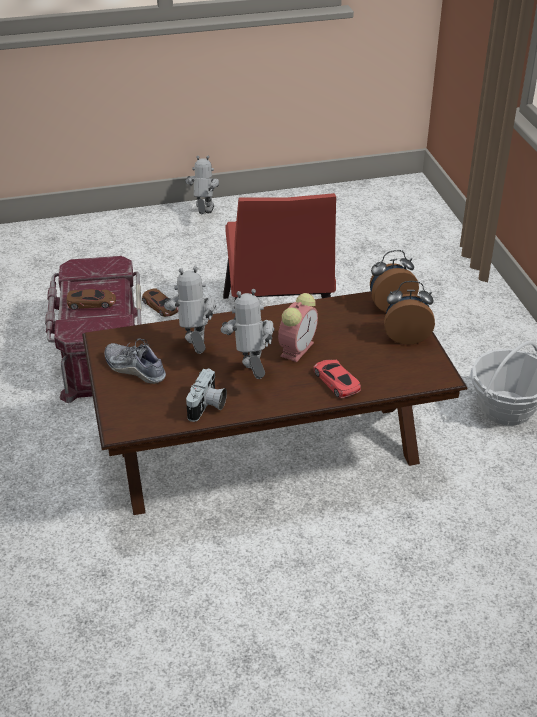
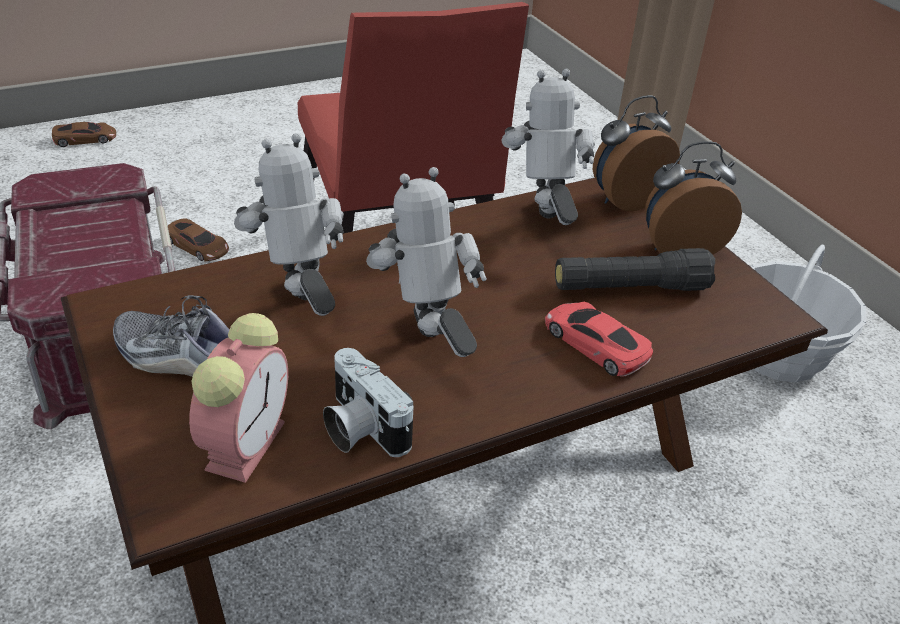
camera: 15 degrees left, 0 degrees up
brown toy car [67,289,116,310] -> brown toy car moved to [52,122,116,147]
toy robot [186,156,219,214] -> toy robot moved to [502,69,595,225]
camera [186,368,227,422] -> camera turned 135 degrees clockwise [323,348,413,457]
alarm clock [278,293,318,362] -> alarm clock moved to [189,313,288,483]
none -> black flashlight [555,248,715,291]

